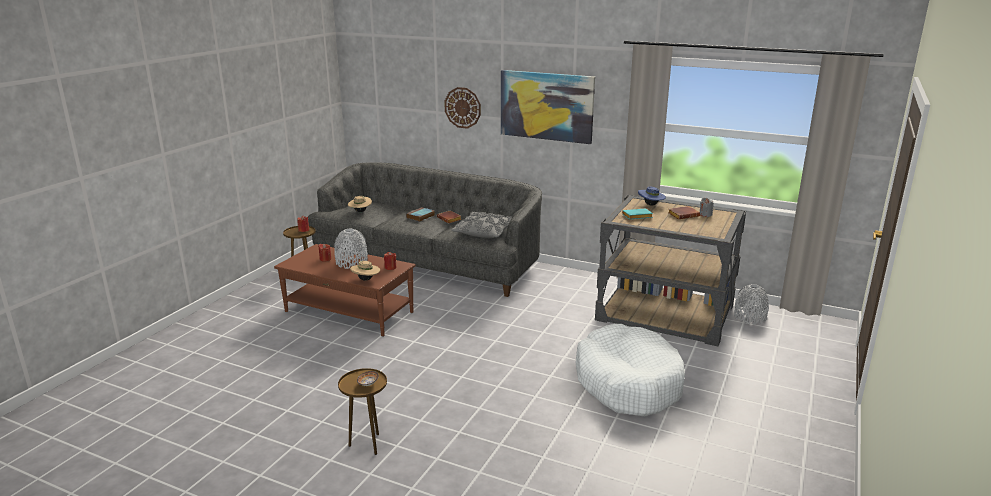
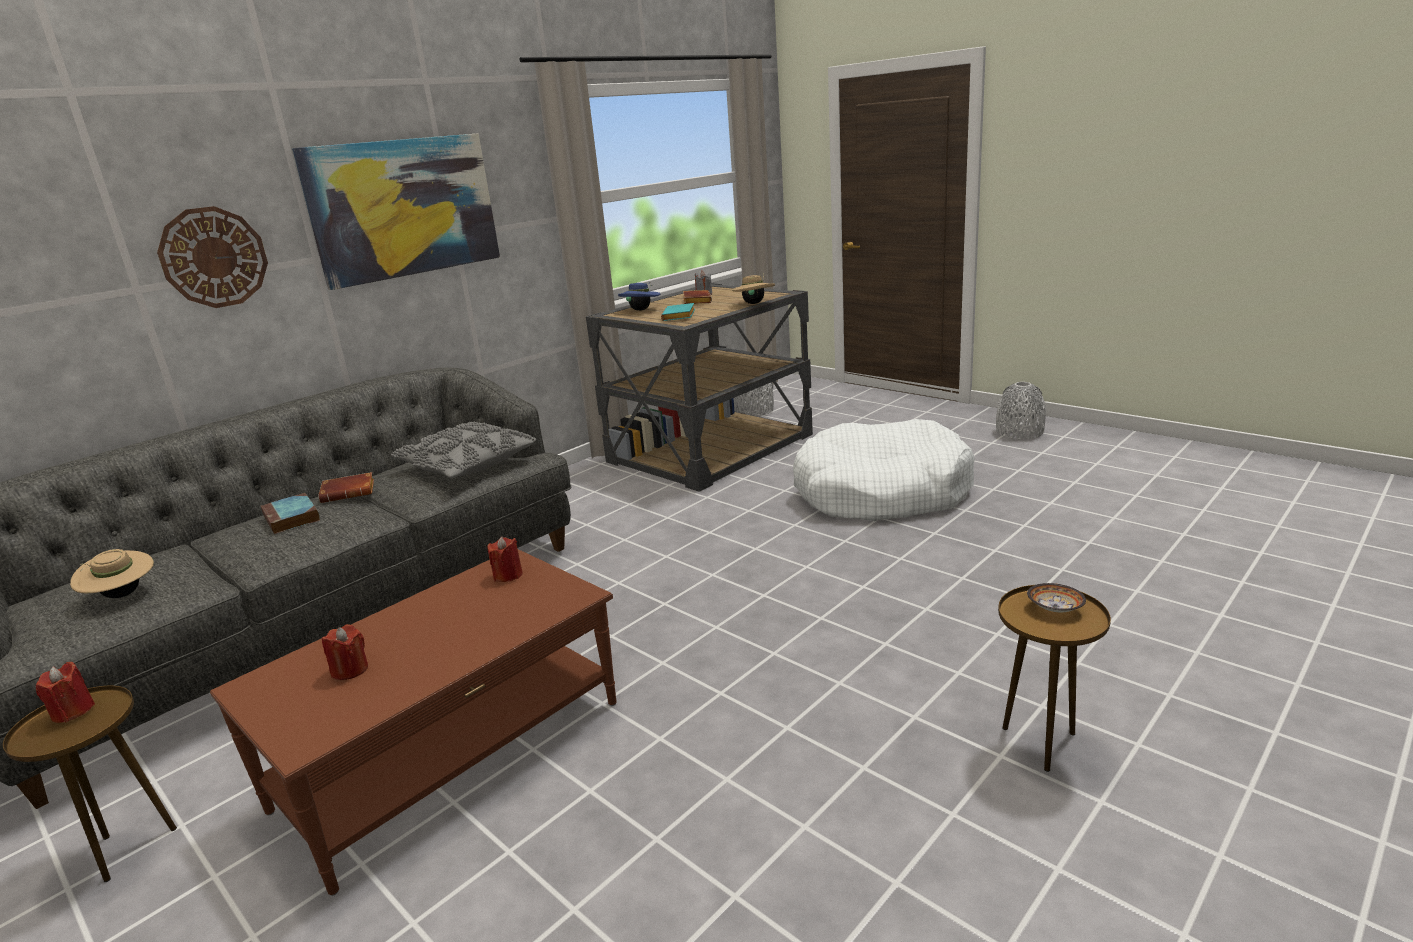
camera: 70 degrees left, 0 degrees up
grey vase [334,229,368,269] -> grey vase moved to [996,382,1046,439]
beige hat [350,261,380,281] -> beige hat moved to [732,273,775,304]

